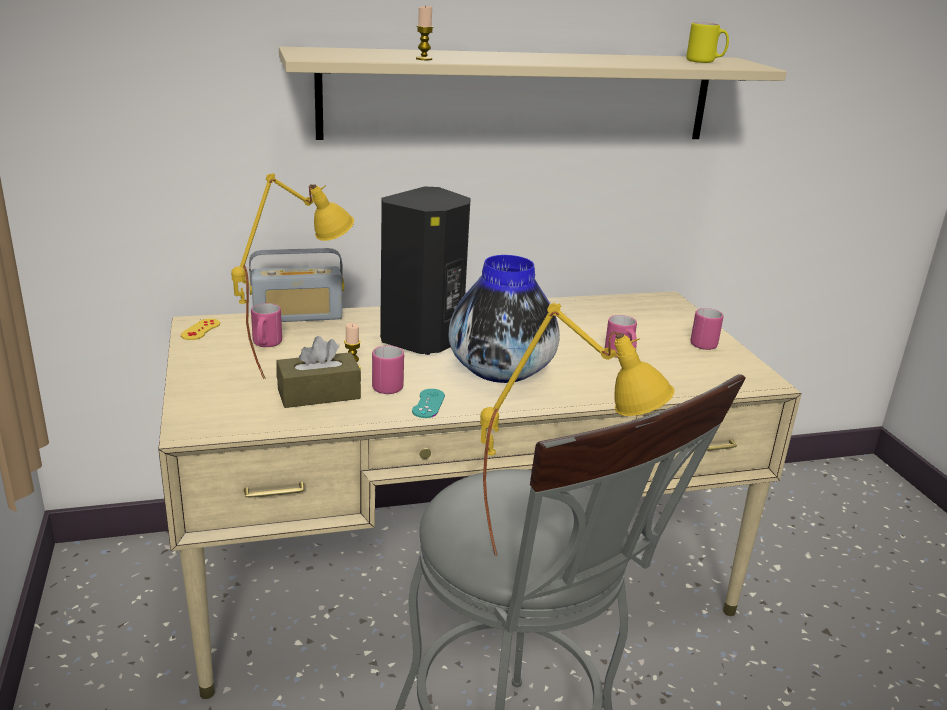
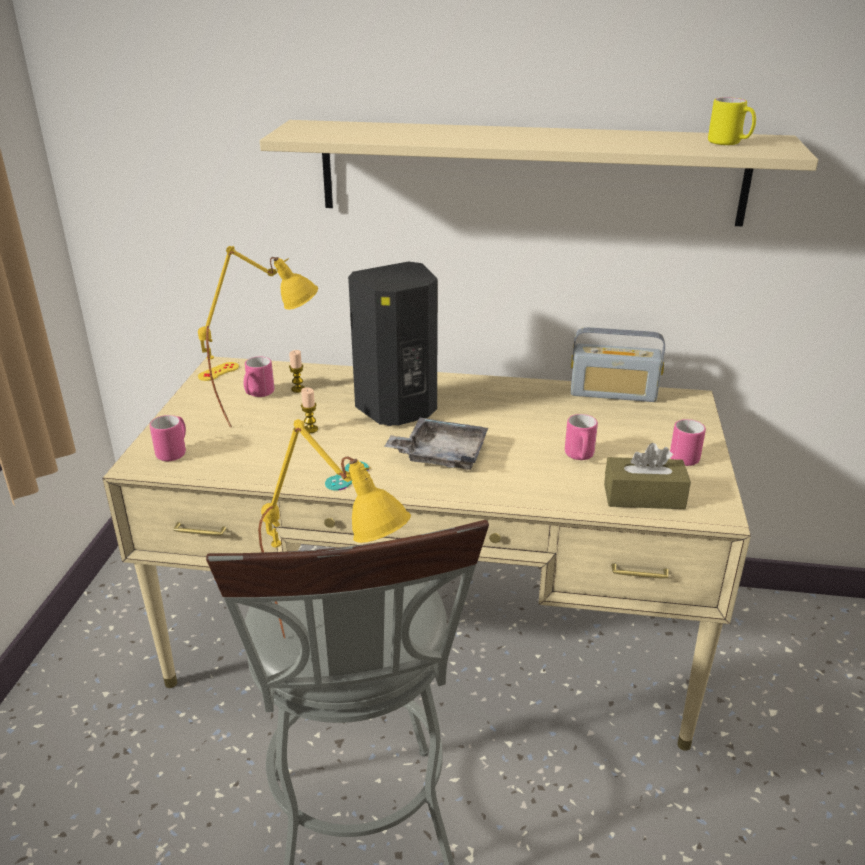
camera: 25 degrees right, 5 degrees up
radio [249,248,344,322] -> radio moved to [571,327,665,402]
brown tissue box [276,336,361,408] -> brown tissue box moved to [604,443,691,509]
pink mug [372,346,404,394] -> pink mug moved to [150,415,186,461]
candle [416,5,433,60] -> candle moved to [289,350,305,393]
vase [449,255,560,383] -> grey tray [384,418,488,470]

